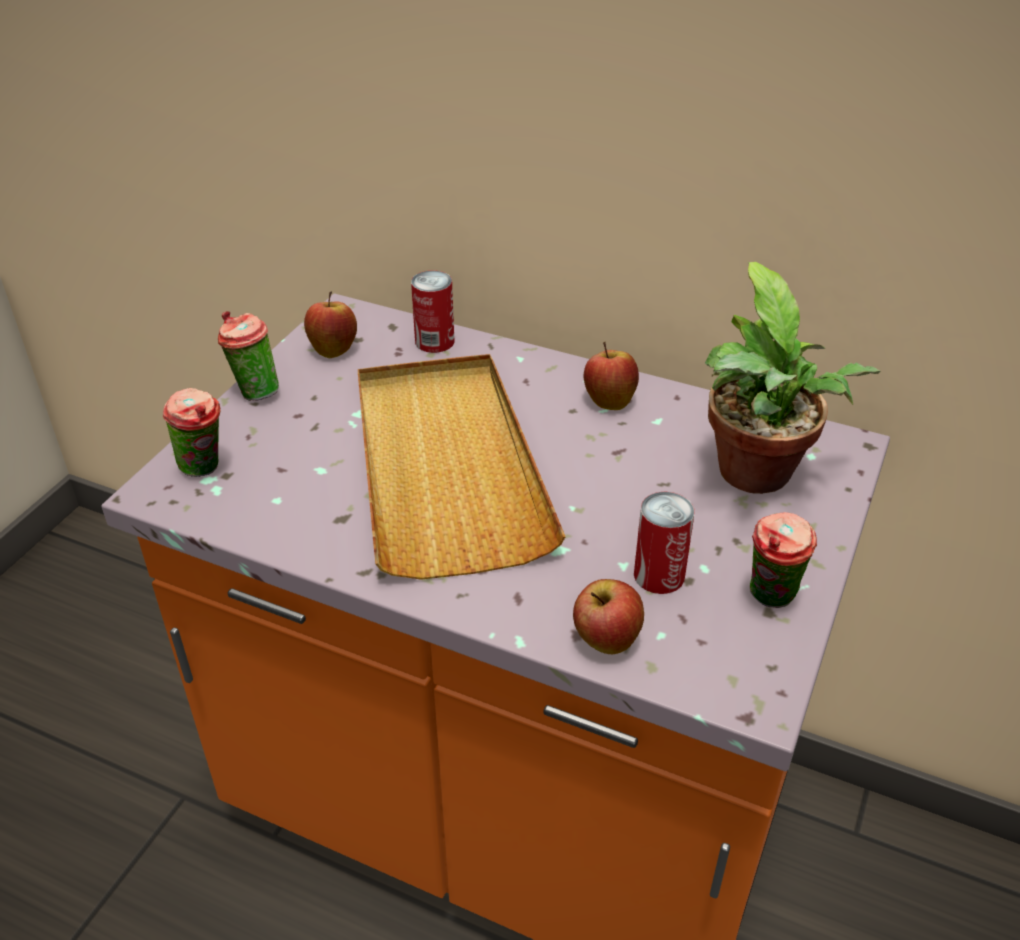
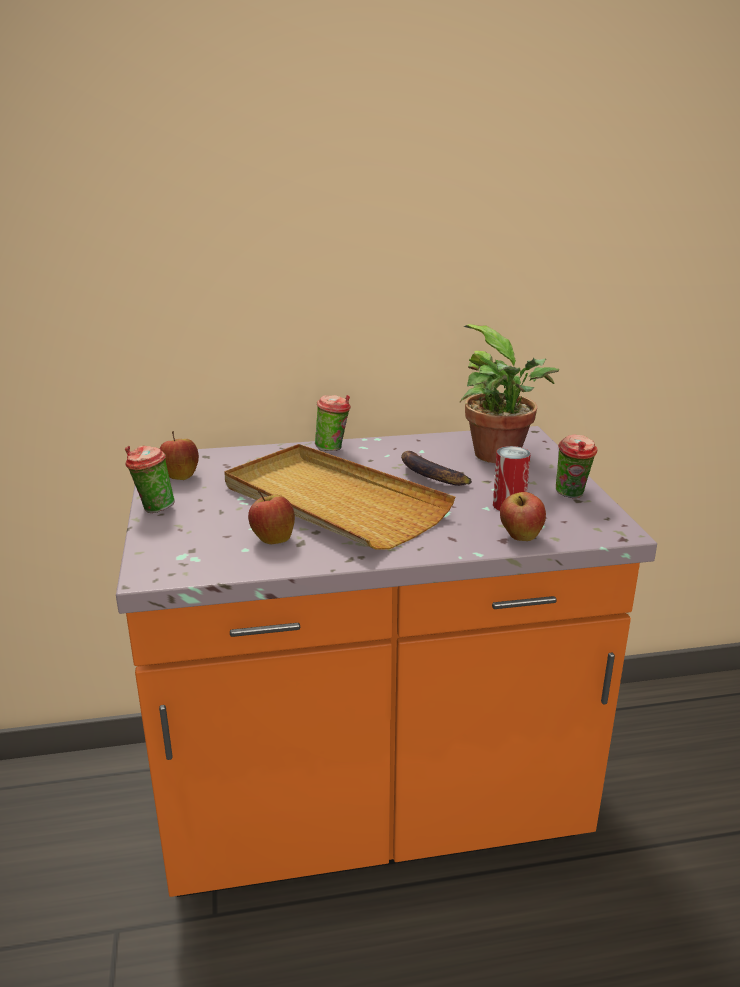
camera: 35 degrees left, 15 degrees down
cup [163,388,220,477] -> cup moved to [315,395,351,451]
can [411,270,455,353] -> none
apple [584,342,639,410] -> apple moved to [248,490,295,544]
none -> banana [401,451,472,486]

